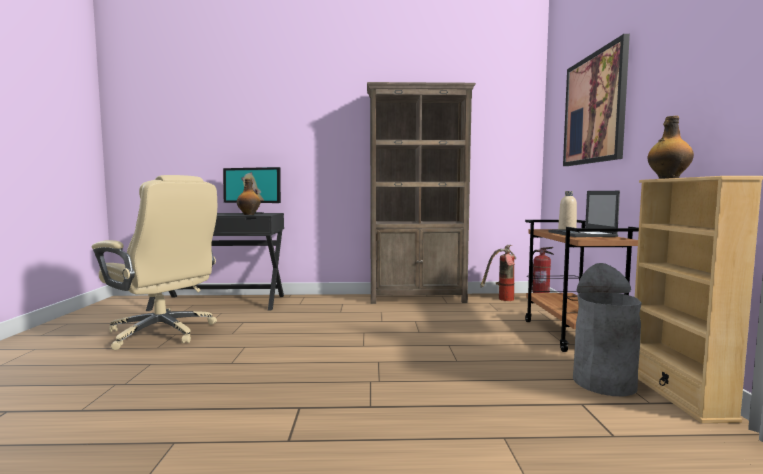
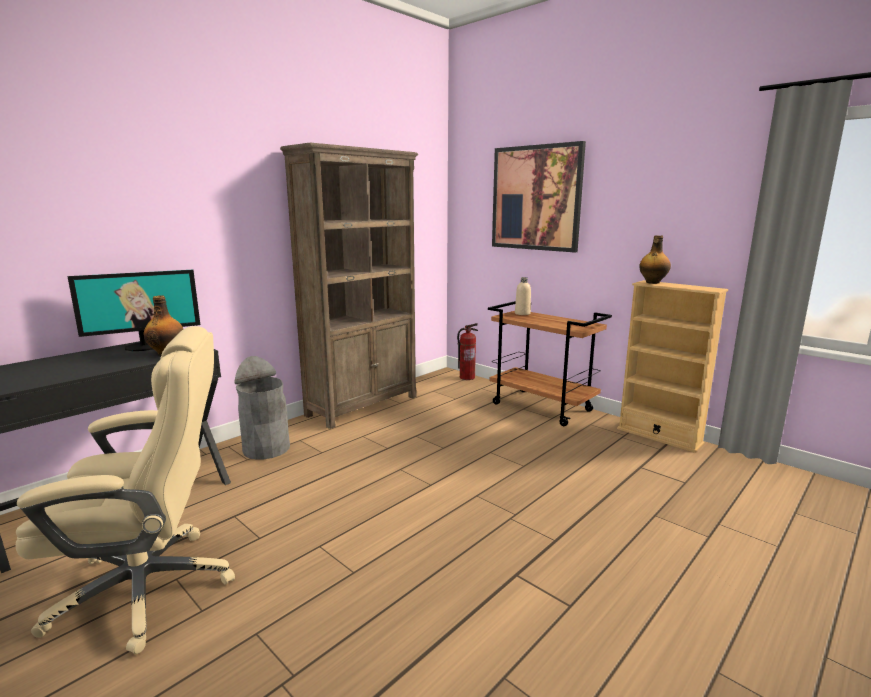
camera: 45 degrees left, 10 degrees up
fire extinguisher [481,245,516,301] -> none
laptop [548,191,620,237] -> none
grey trash can [573,263,642,396] -> grey trash can moved to [234,356,290,460]

